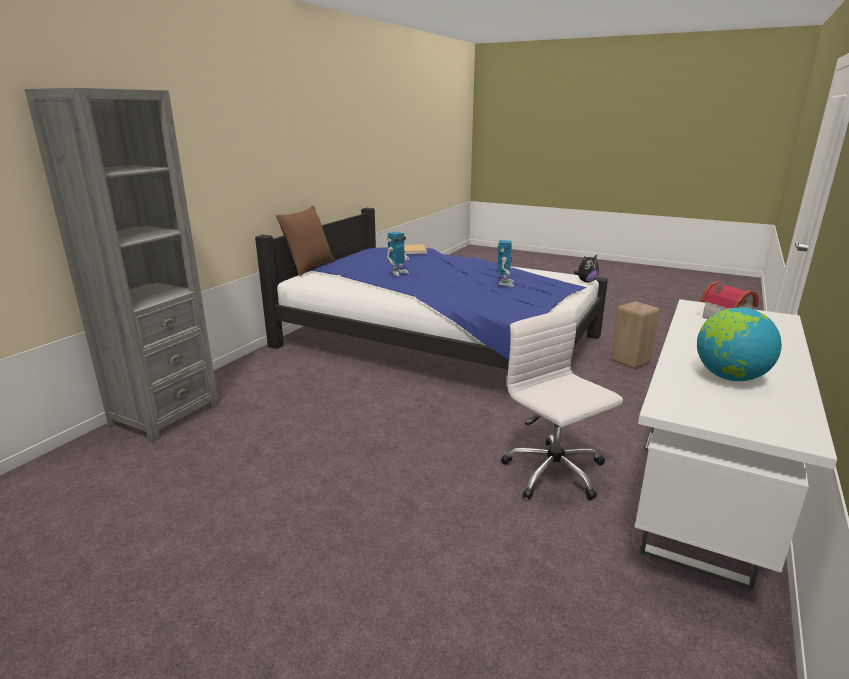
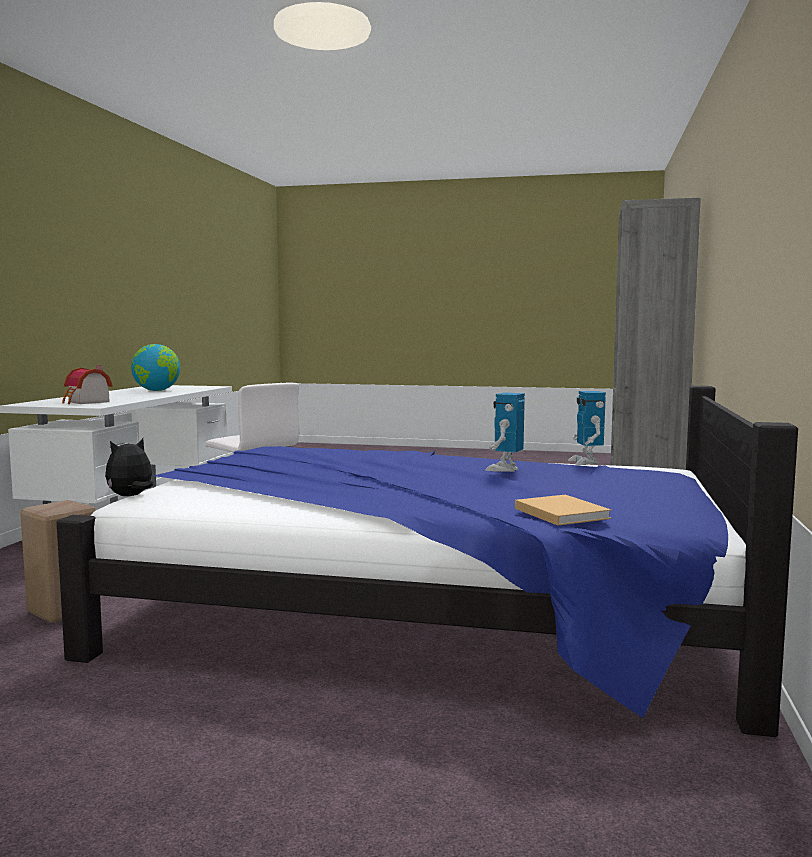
camera: 165 degrees right, 15 degrees down
brown pillow [276,205,335,276] -> none
toy robot [497,240,514,287] -> toy robot moved to [568,391,606,465]

